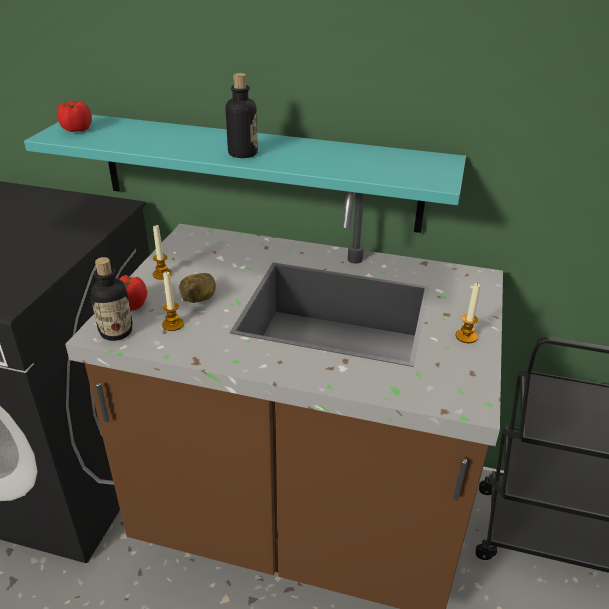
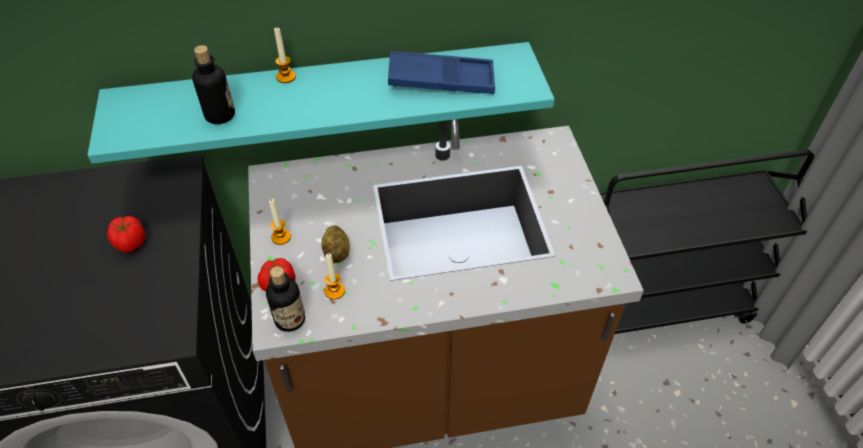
camera: 25 degrees left, 15 degrees up
tomato [57,101,92,132] -> tomato moved to [107,216,145,253]
bottle [225,73,258,158] -> bottle moved to [192,45,235,124]
candle [455,282,480,343] -> candle moved to [274,27,296,83]
none -> blue tray [388,51,495,94]

